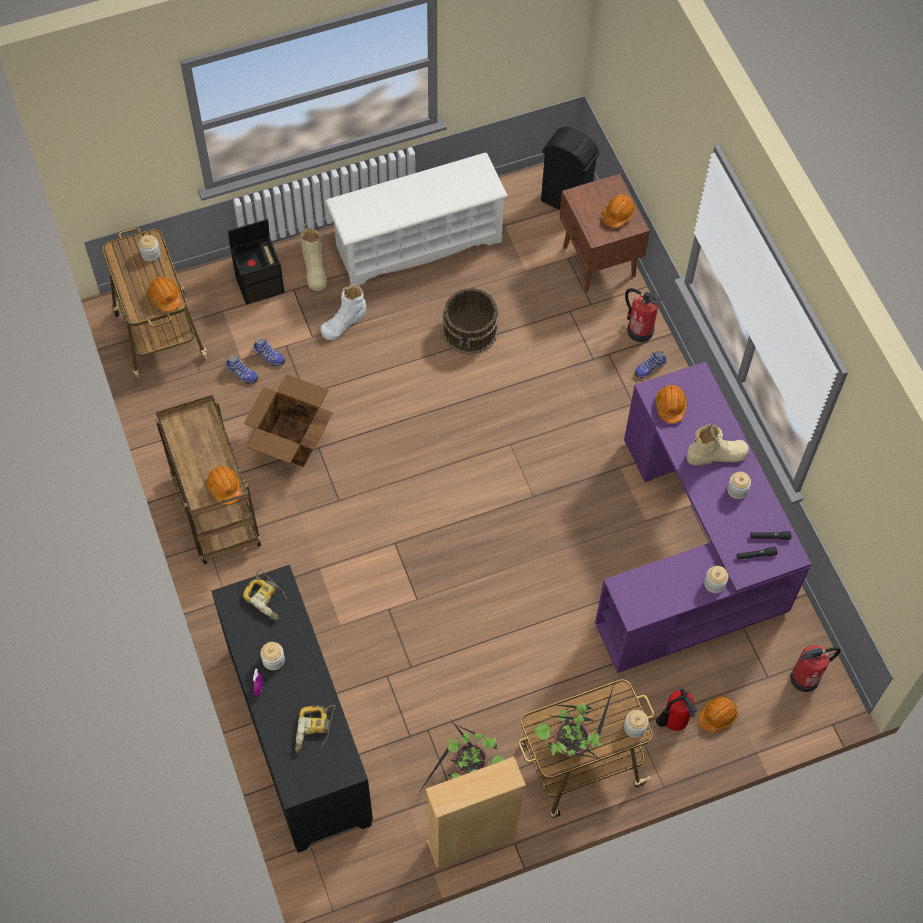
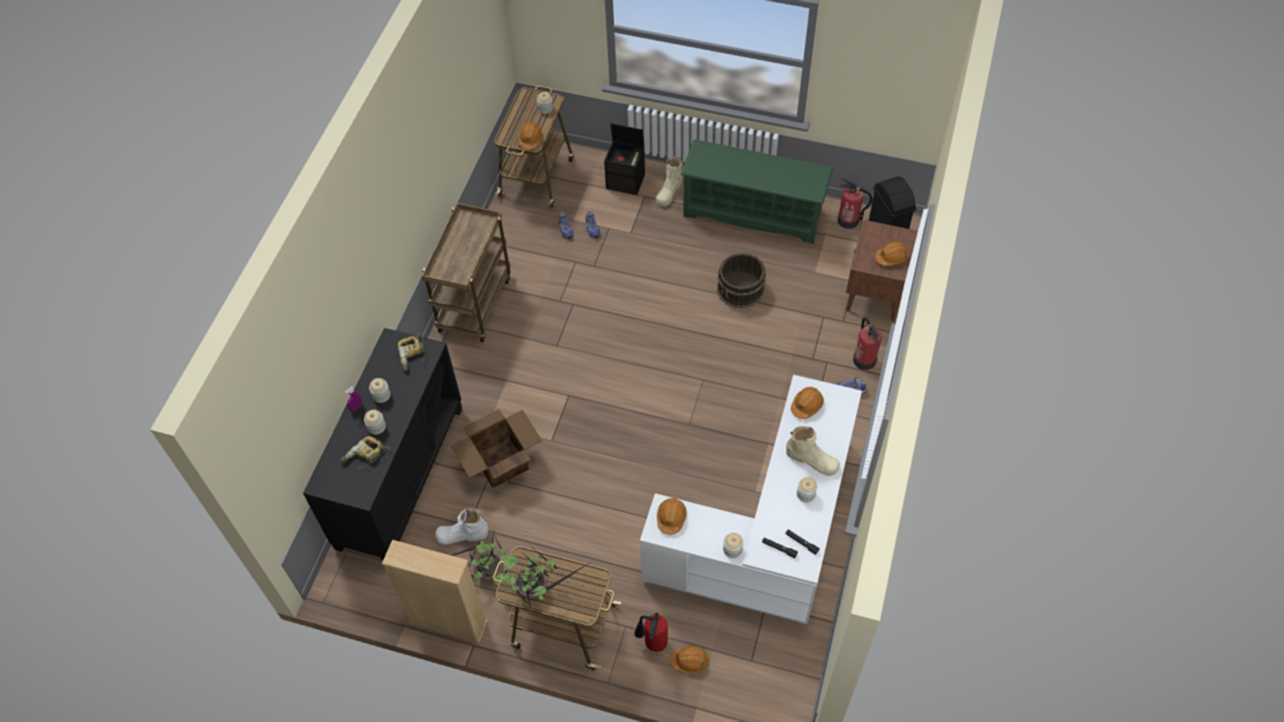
camera: 40 degrees right, 5 degrees down
orange hard hat [206,466,242,505] -> orange hard hat moved to [657,498,687,535]
cardboard box [244,374,333,467] -> cardboard box moved to [451,409,542,488]
white boot [320,285,366,340] -> white boot moved to [435,509,488,545]
white shoe rack [325,153,508,285] -> green shoe rack [681,139,833,244]
purple desk [595,362,811,673] -> white desk [640,375,862,624]
jar [624,710,648,738] -> jar moved to [364,410,386,435]
fire extinguisher [790,645,840,692] -> fire extinguisher moved to [838,178,872,229]

